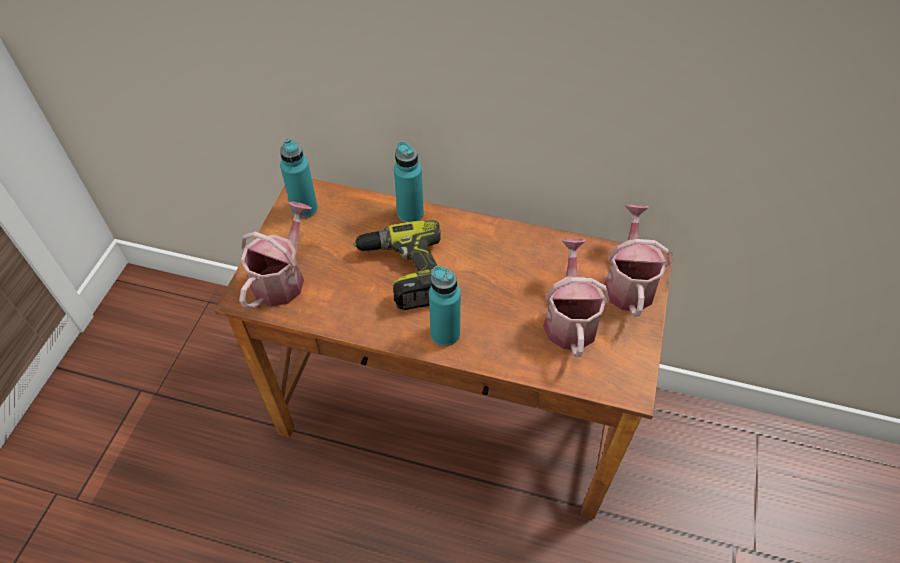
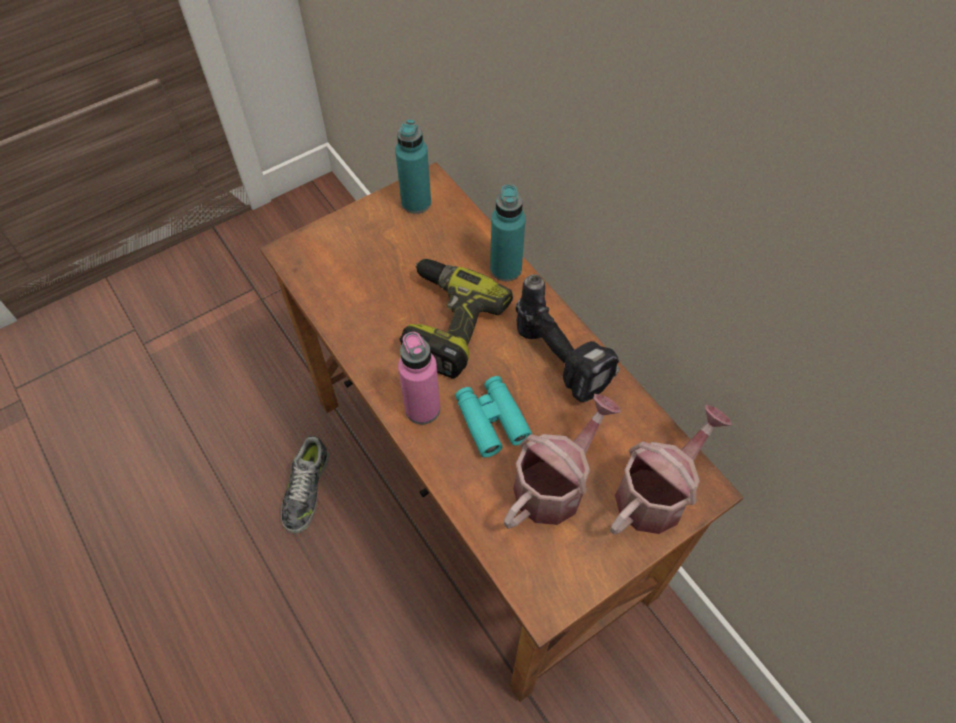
camera: 40 degrees right, 5 degrees up
watering can [239,201,311,309] -> none
turquoise bottle [429,266,461,346] -> pink bottle [398,332,440,424]
none -> shoe [281,436,329,533]
none -> turquoise binoculars [455,376,532,457]
none -> power drill [516,274,620,402]

